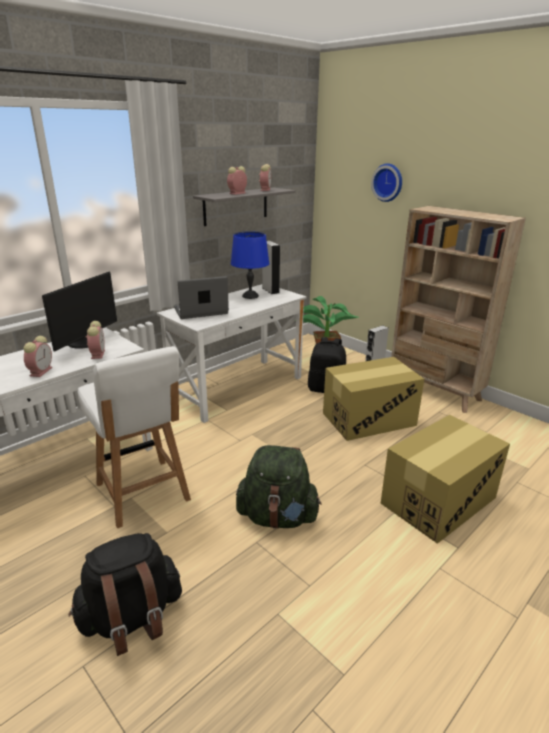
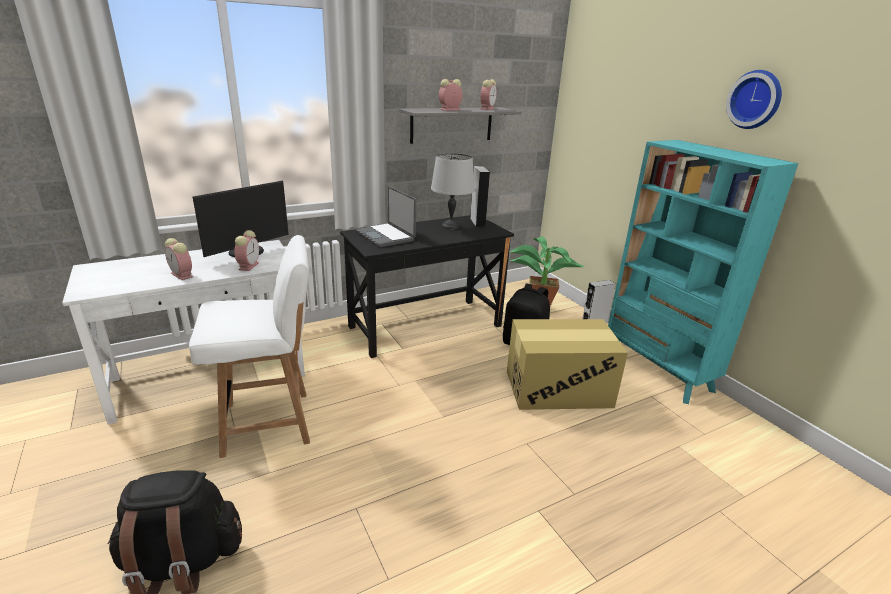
camera: 15 degrees right, 0 degrees up
alarm clock [24,336,53,377] -> alarm clock turned 105 degrees clockwise [165,238,193,280]
white chair [77,346,191,528] -> white chair turned 90 degrees counterclockwise [189,235,310,458]
white desk [157,284,307,423] -> black desk [340,215,514,358]
laptop [174,276,229,319] -> laptop turned 120 degrees counterclockwise [355,187,416,247]
blue table lamp [231,231,269,299] -> grey table lamp [431,153,475,229]
green backpack [236,445,322,529] -> none
wall clock [371,163,402,202] -> wall clock moved to [726,70,782,129]
cardboard box [381,415,510,544] -> none
beige bookcase [391,206,526,413] -> turquoise bookcase [608,140,798,404]

